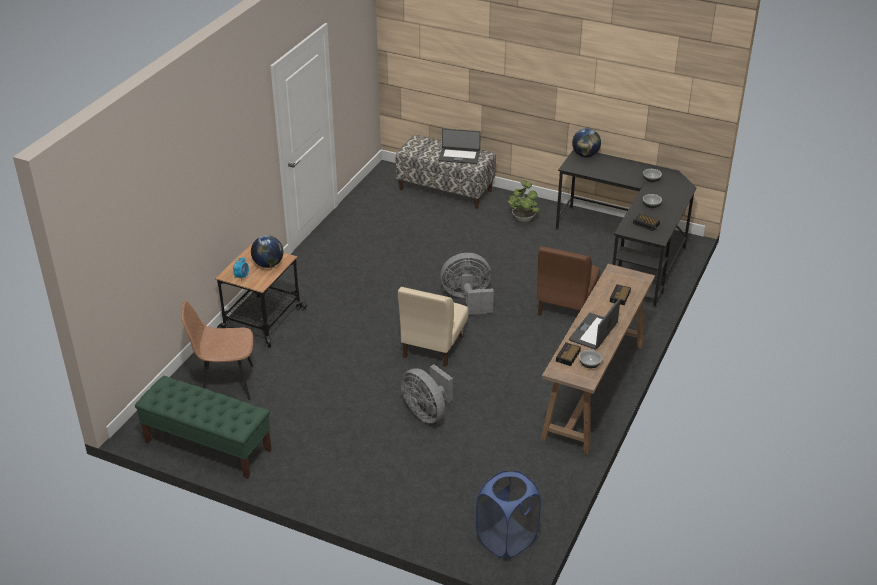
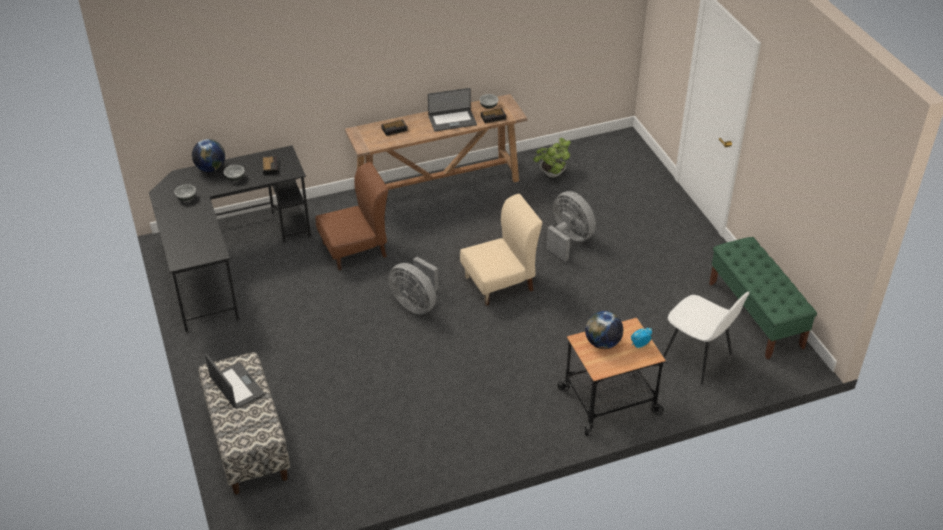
camera: 135 degrees left, 5 degrees up
brown chair [181,300,253,400] -> white chair [663,292,749,385]
grey fan [401,364,453,424] -> grey fan turned 45 degrees counterclockwise [546,191,596,262]
blue laundry basket [476,471,541,558] -> none
potted plant [508,180,539,223] -> potted plant moved to [533,138,571,177]
globe [572,128,601,157] -> globe moved to [192,139,225,172]

